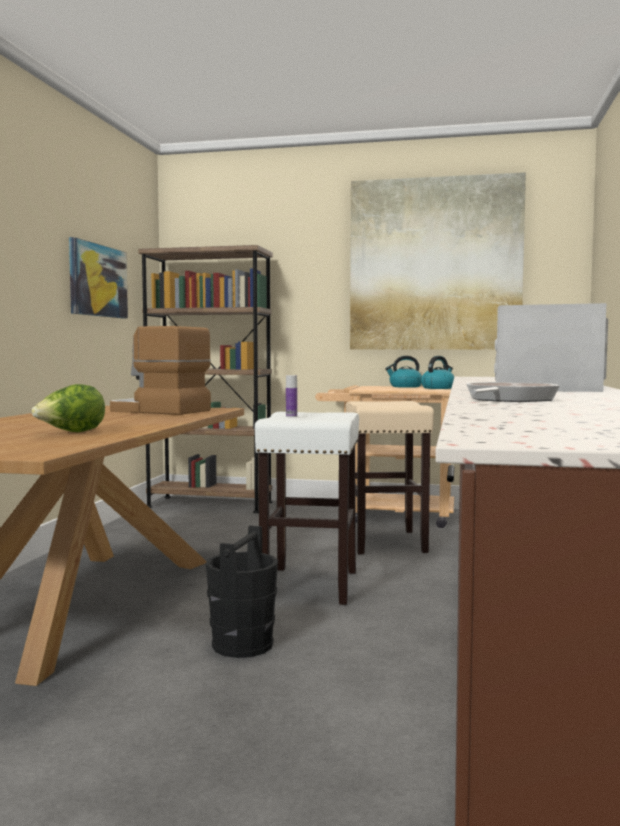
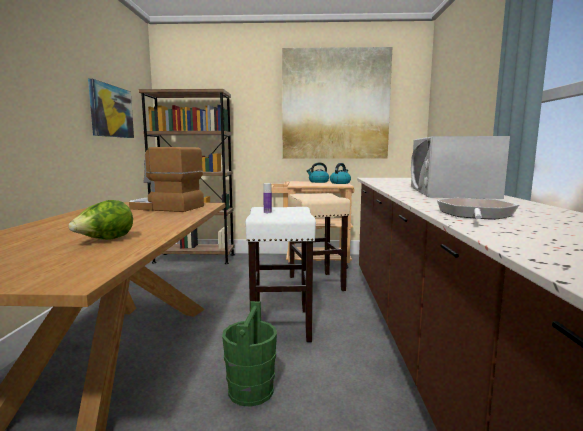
camera: 10 degrees left, 5 degrees up
black bucket [206,525,278,658] -> green bucket [222,301,277,407]

